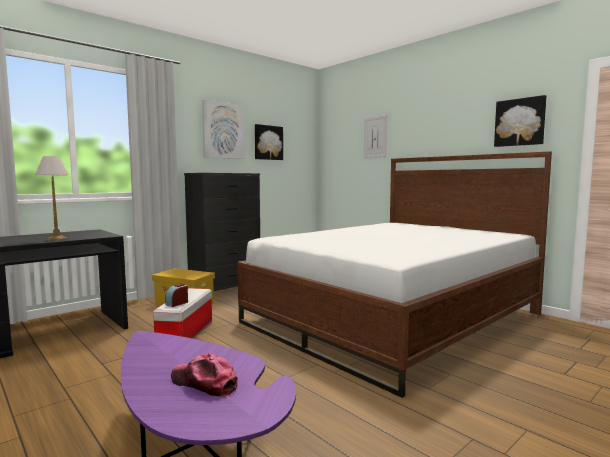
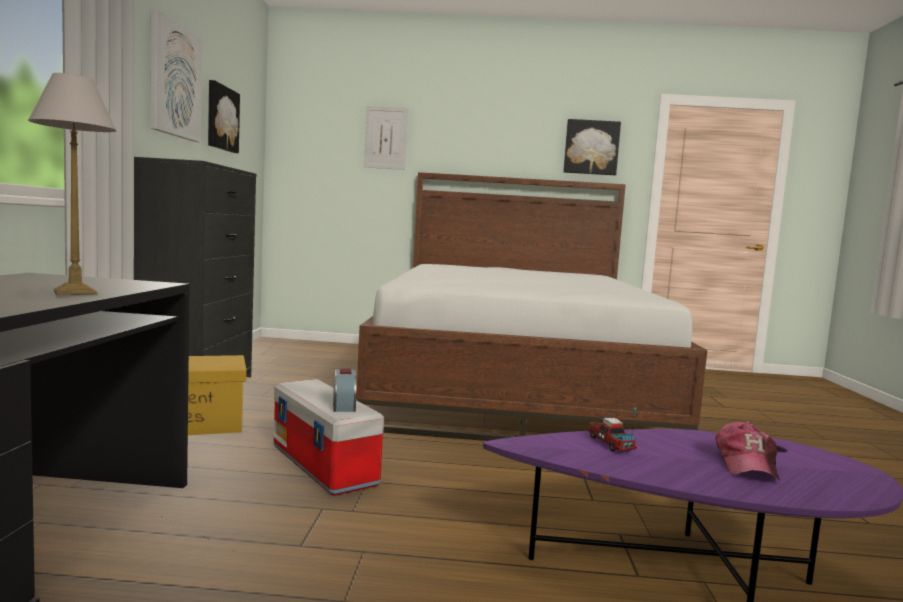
camera: 45 degrees left, 0 degrees up
cap [171,353,238,397] -> cap turned 60 degrees counterclockwise [715,421,780,481]
none -> toy truck [588,407,637,452]

